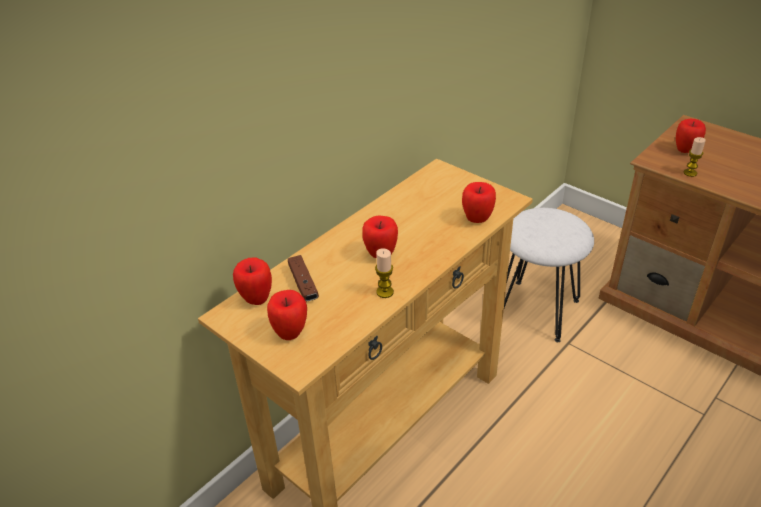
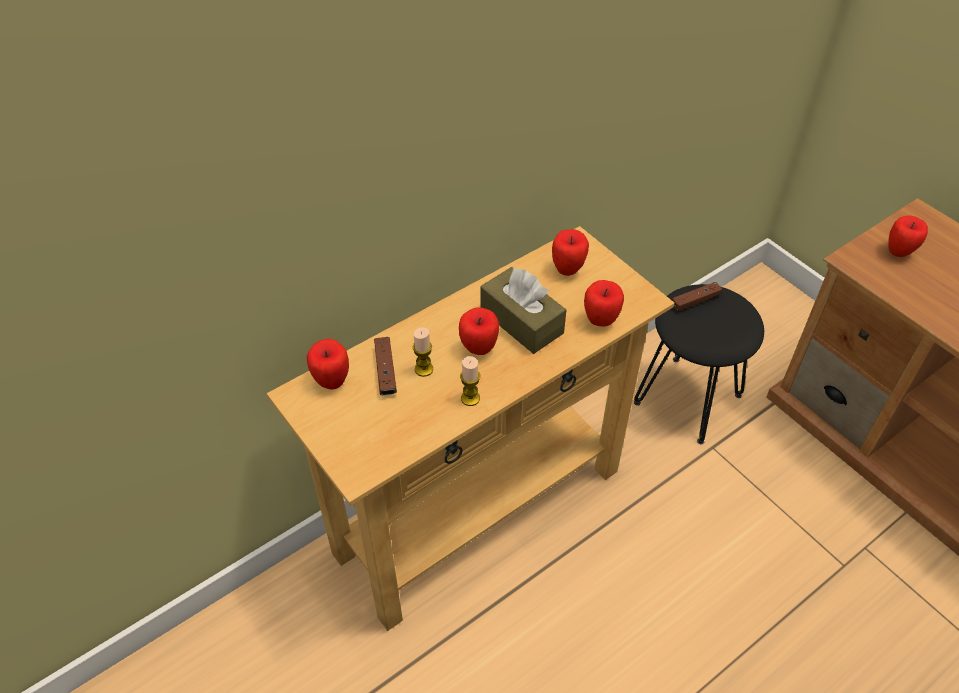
camera: 10 degrees right, 10 degrees up
apple [267,290,307,340] -> apple moved to [552,229,589,276]
white stool [504,208,594,342] -> black stool [634,284,764,444]
candle [683,137,706,177] -> candle moved to [413,327,433,377]
none -> brown tissue box [481,267,566,354]
none -> brown game controller [672,282,722,311]

